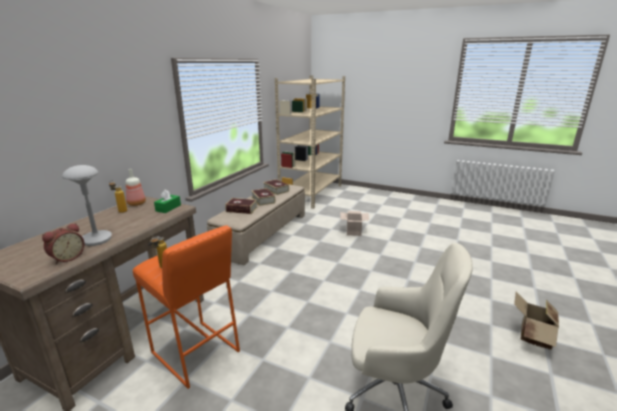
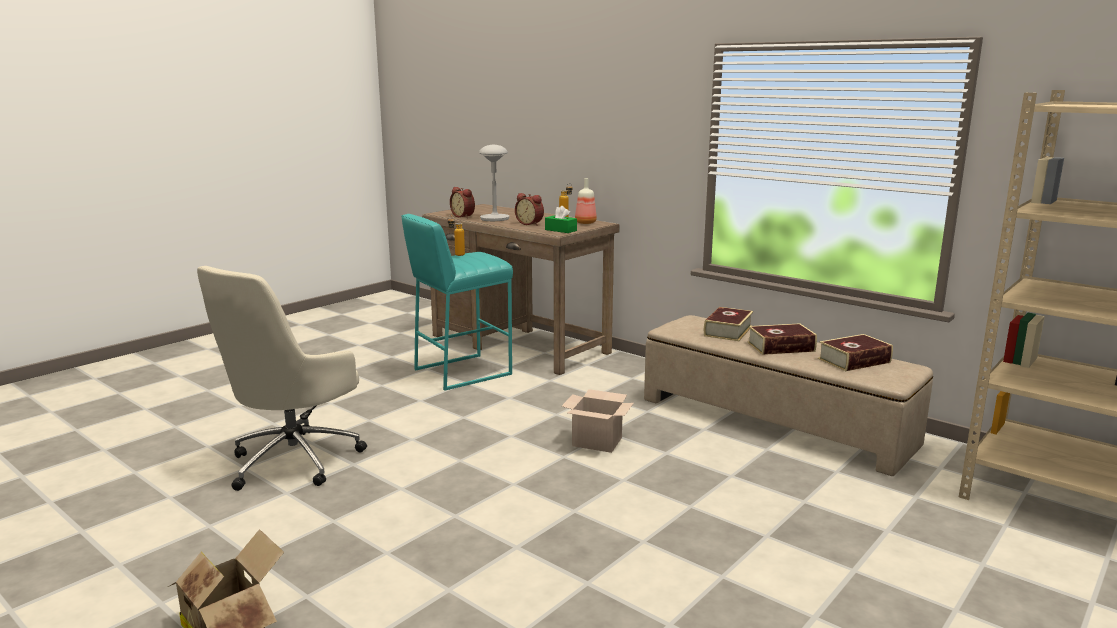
camera: 105 degrees right, 5 degrees down
orange stool [133,225,240,389] -> turquoise stool [402,214,513,391]
cardboard box [340,211,369,236] -> cardboard box moved to [562,389,634,453]
none -> alarm clock [515,193,544,225]

